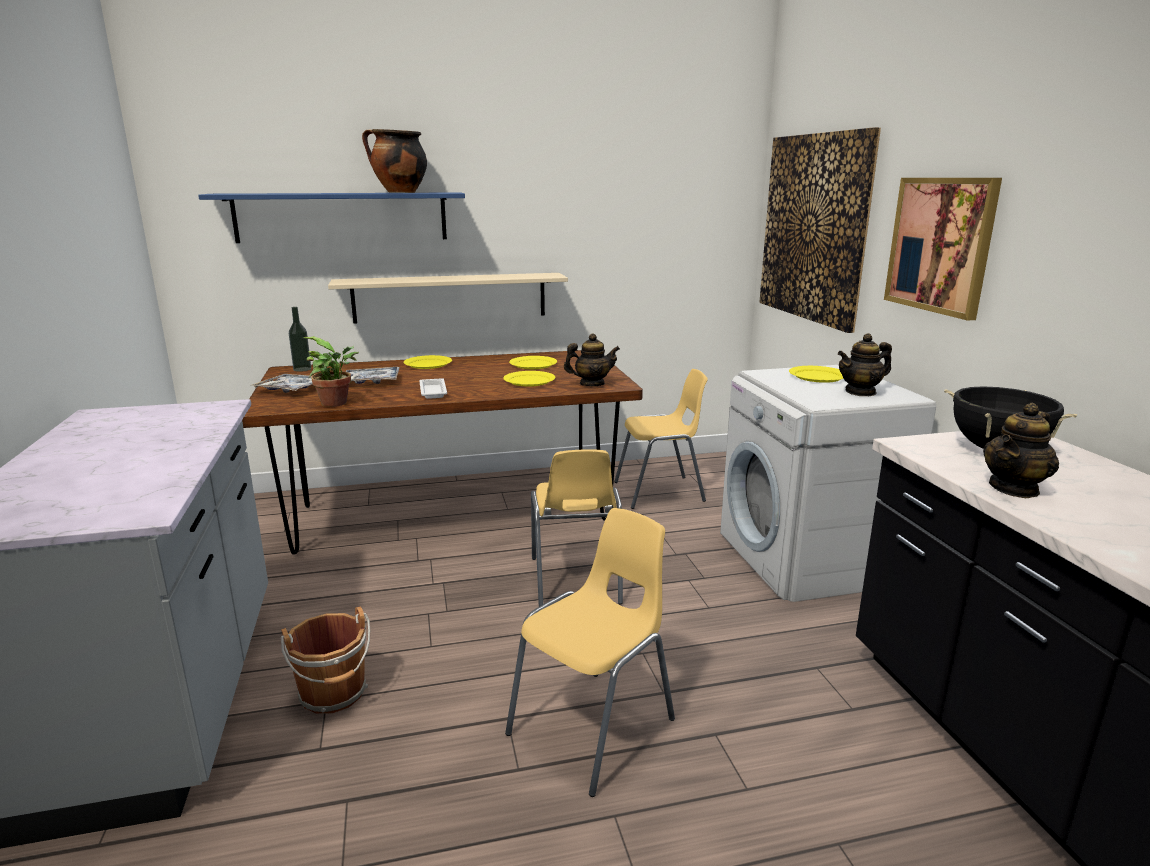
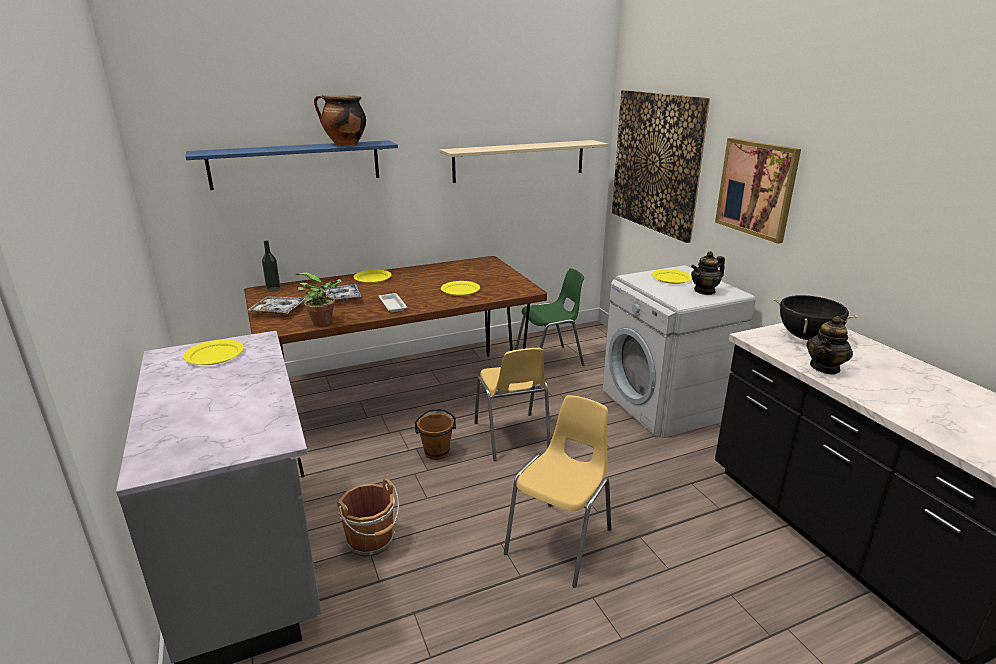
camera: 10 degrees left, 5 degrees up
beige shelf [328,273,568,324] -> beige shelf moved to [440,140,608,183]
yellow plate [509,356,557,369] -> yellow plate moved to [183,339,244,365]
teapot [564,333,620,386] -> none
yellow chair [614,369,708,509] -> green chair [515,268,584,366]
none -> brown bucket [415,409,456,460]

